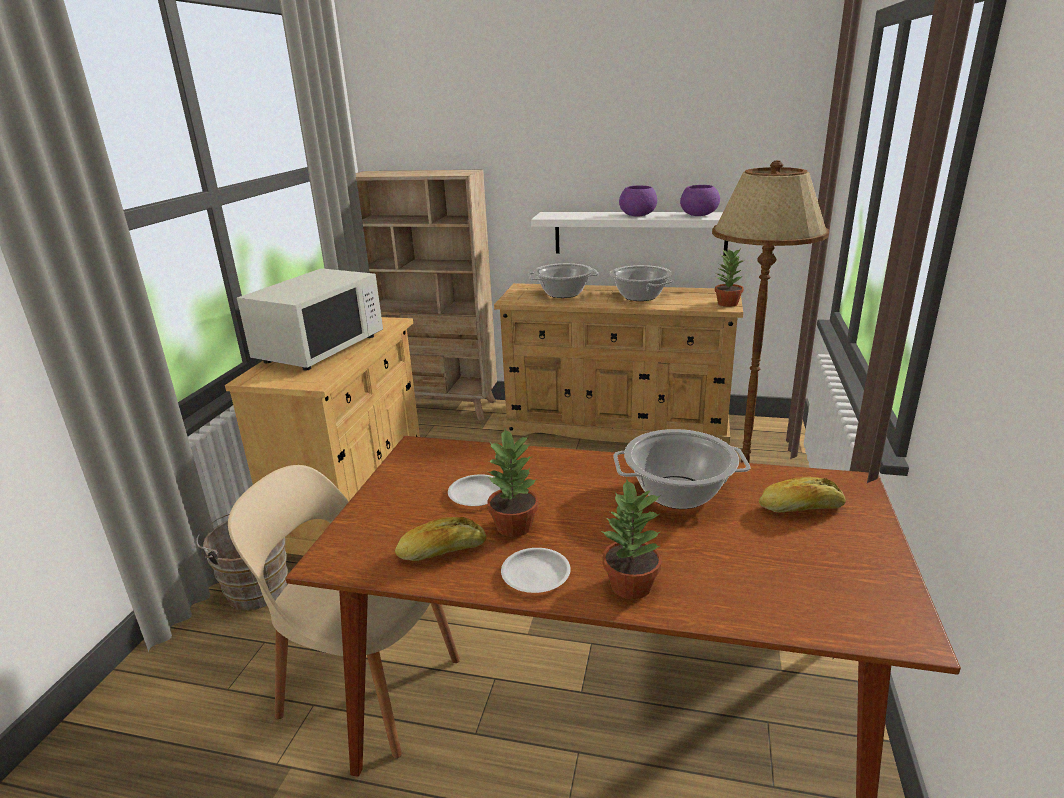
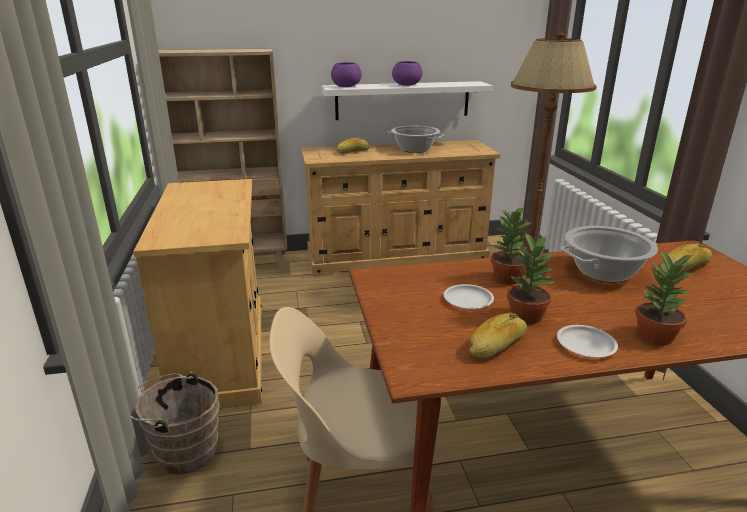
camera: 25 degrees left, 0 degrees up
white microwave [237,268,383,371] -> none
cooking pot [528,263,599,298] -> bread [336,138,370,154]
purple bowl [680,185,720,216] -> purple bowl moved to [331,62,362,87]
potted plant [715,250,745,307] -> potted plant moved to [491,207,532,284]

